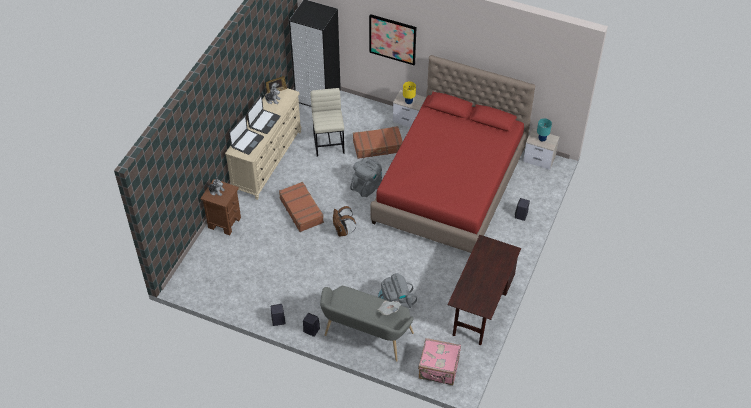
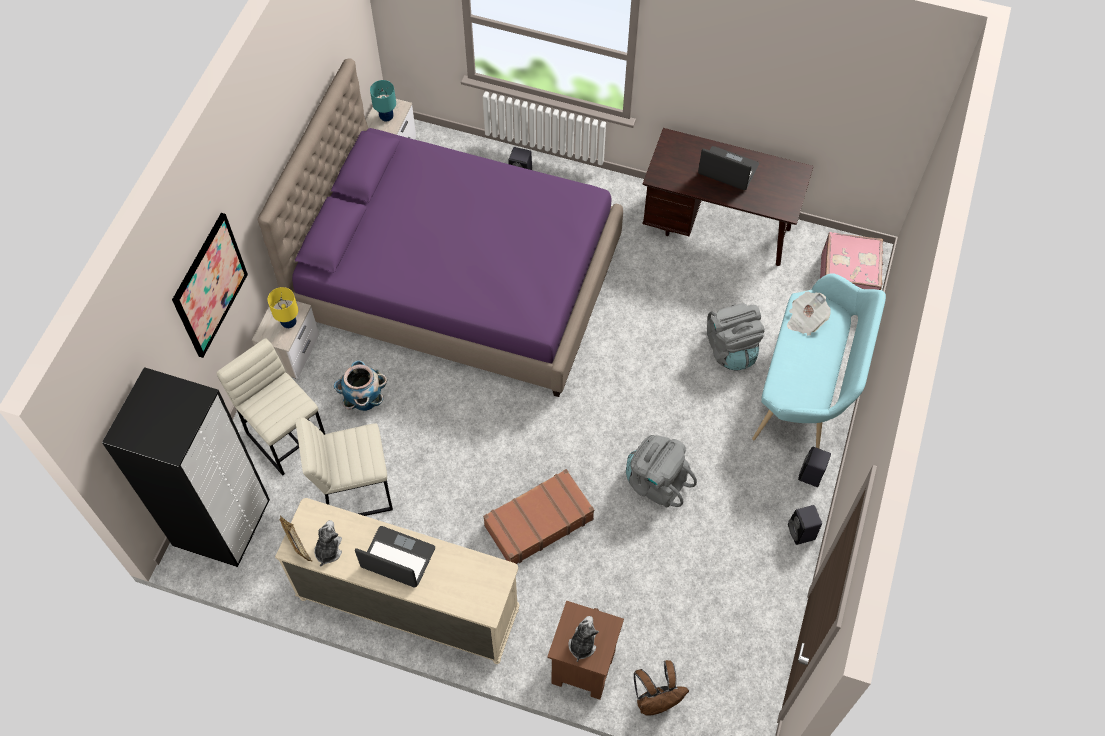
camera: 95 degrees left, 10 degrees up
laptop [229,115,264,155] -> laptop moved to [698,146,759,190]
grey bench [320,286,414,362] -> turquoise bench [752,273,886,448]
brown backpack [333,206,356,236] -> brown backpack moved to [634,660,689,715]
grey backpack [350,158,382,197] -> grey backpack moved to [626,435,697,508]
brown suitcase [353,126,403,159] -> planter [334,360,387,411]
red bed [371,55,535,253] -> purple bed [258,58,623,397]
none -> beige chair [217,338,325,476]

